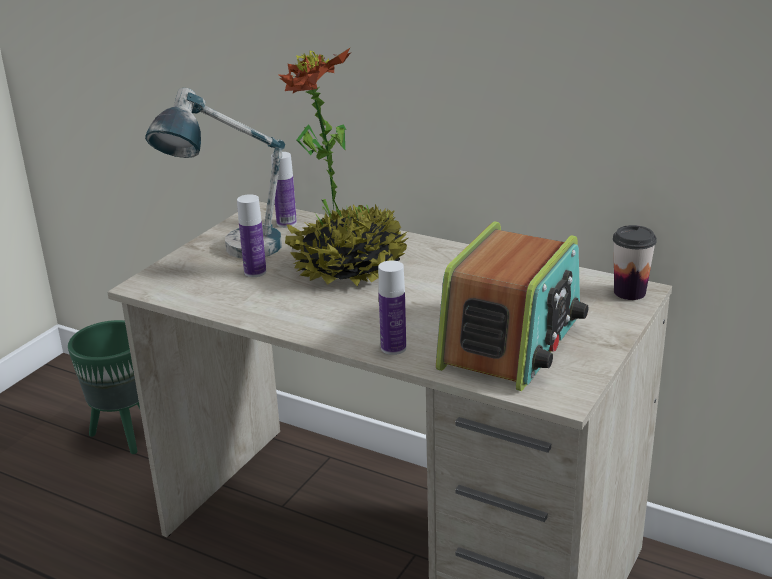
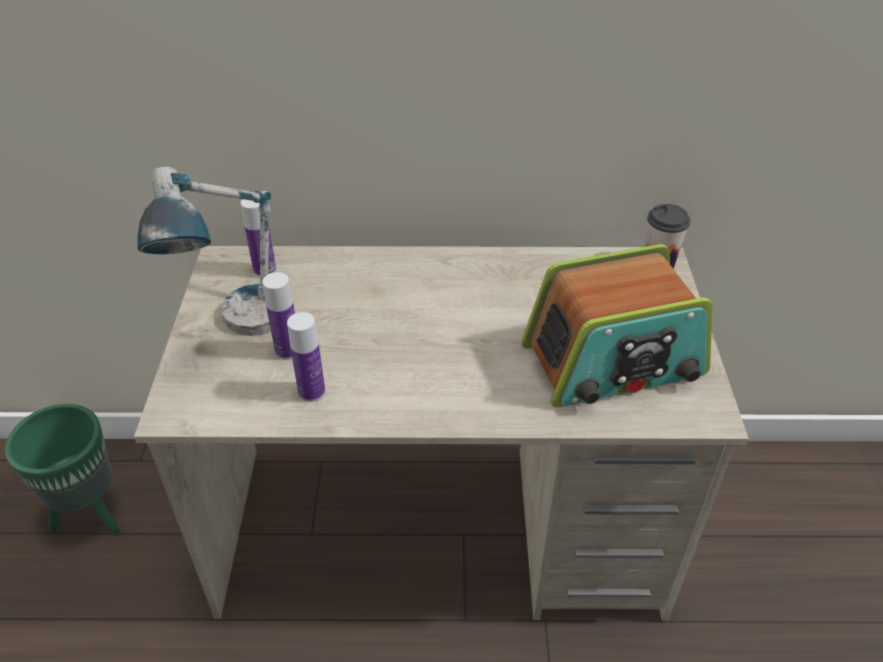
camera: 30 degrees left, 15 degrees up
potted plant [279,48,408,287] -> none
bottle [378,260,406,355] -> bottle moved to [287,312,325,402]
radio [436,221,588,391] -> radio turned 75 degrees clockwise [521,244,712,407]

